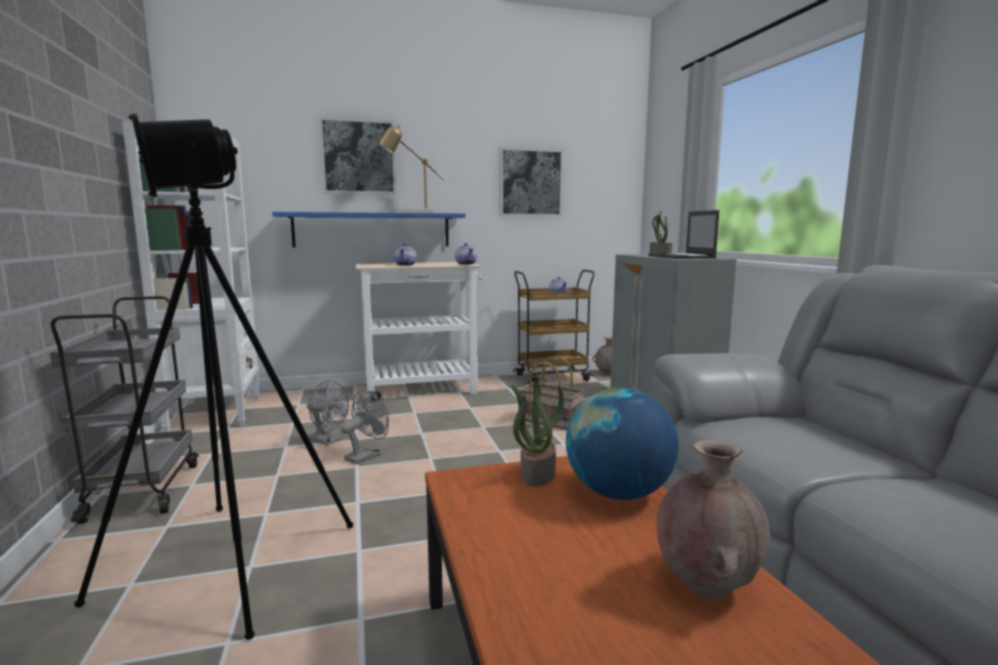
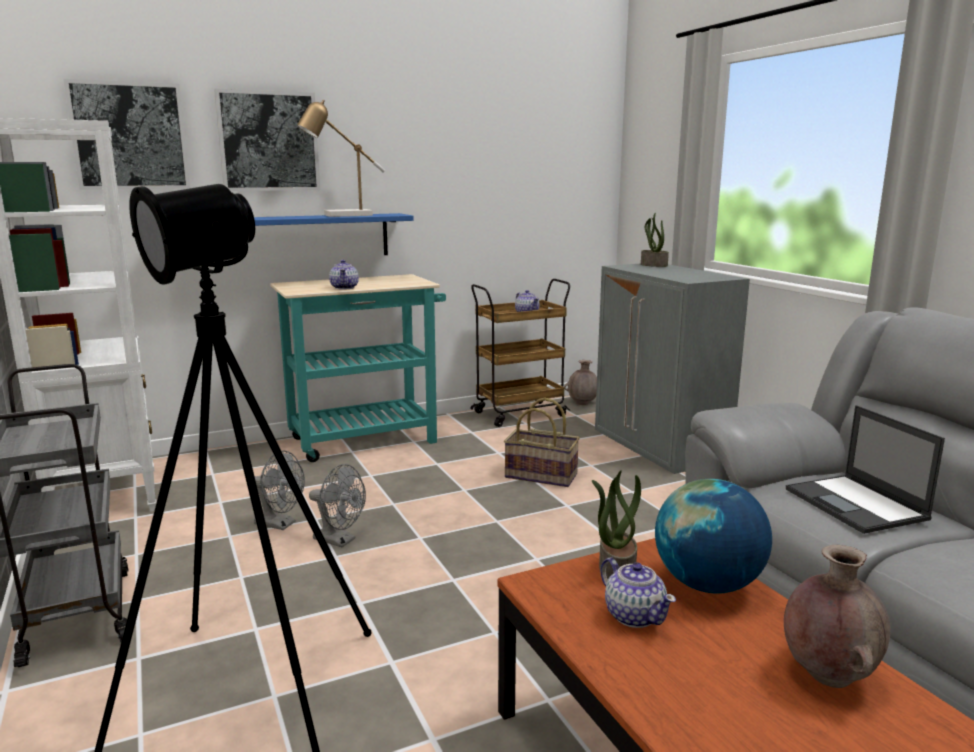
camera: 10 degrees left, 5 degrees up
grey fan [341,391,389,464] -> grey fan turned 90 degrees clockwise [309,464,366,547]
white cart [356,262,487,401] -> turquoise cart [270,274,446,462]
teapot [455,243,477,265] -> teapot moved to [600,557,676,628]
picture [499,147,563,216] -> picture moved to [63,79,190,190]
laptop [648,210,719,259] -> laptop moved to [786,405,945,534]

